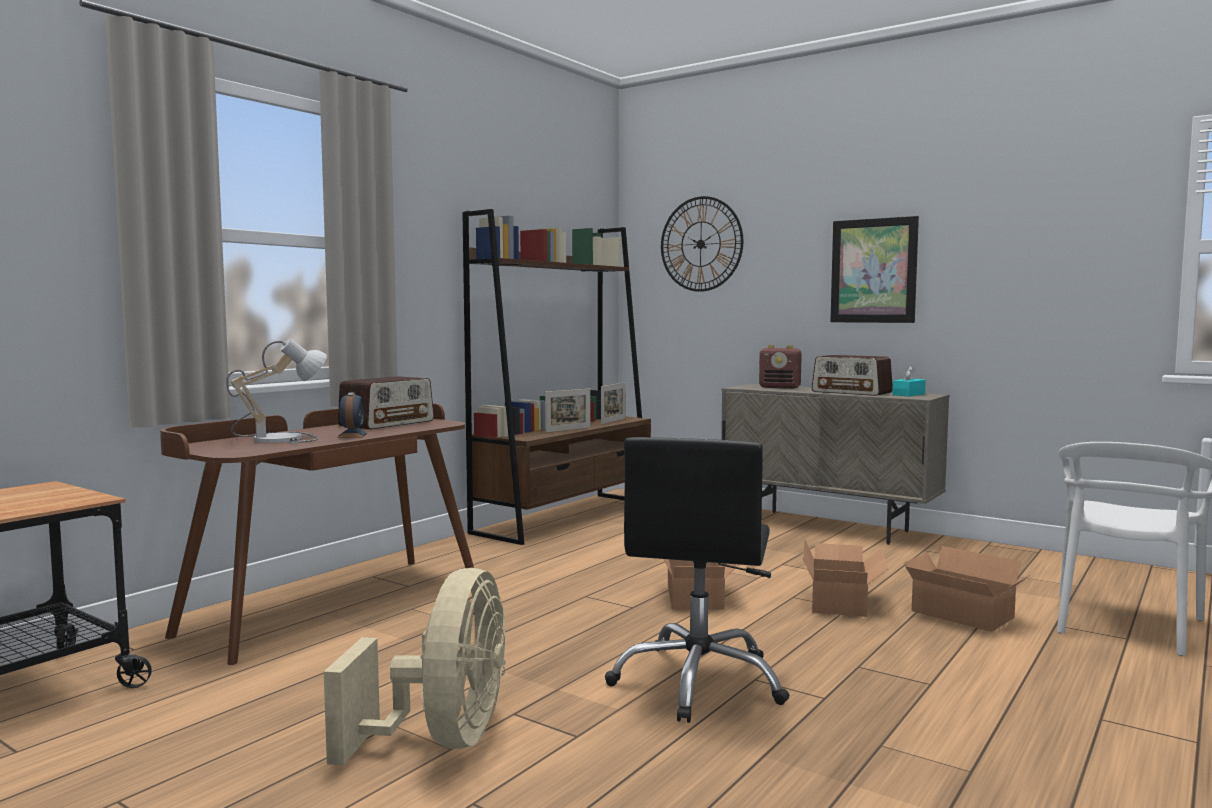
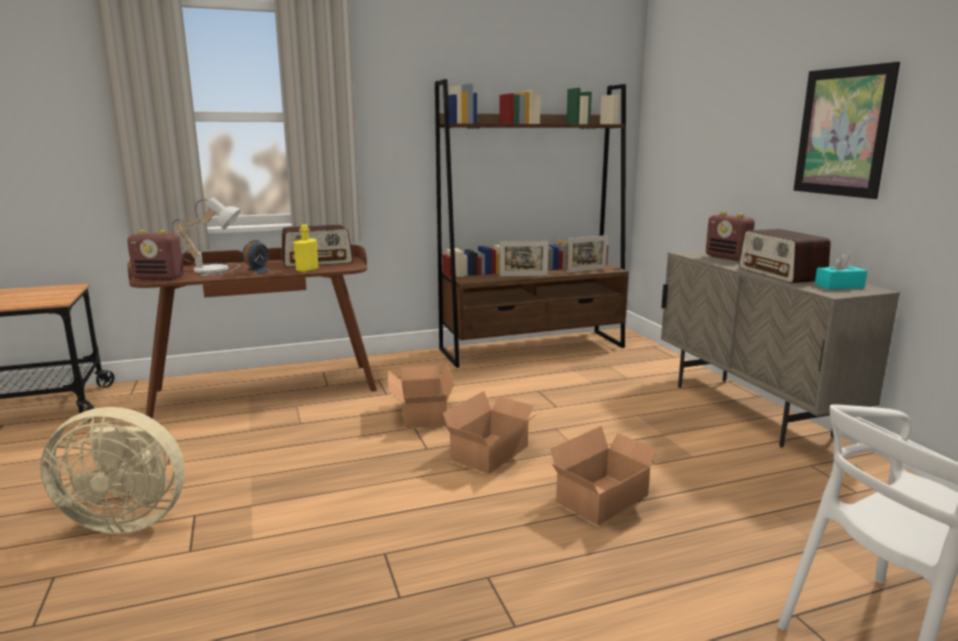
camera: 35 degrees right, 10 degrees up
beige fan [324,568,506,765] -> beige fan turned 45 degrees clockwise [40,407,185,534]
black office chair [605,437,790,723] -> none
wall clock [661,196,743,292] -> none
cardboard box [904,546,1030,632] -> cardboard box moved to [387,363,455,428]
none -> radio [127,230,184,280]
none -> yellow bottle [294,225,319,272]

